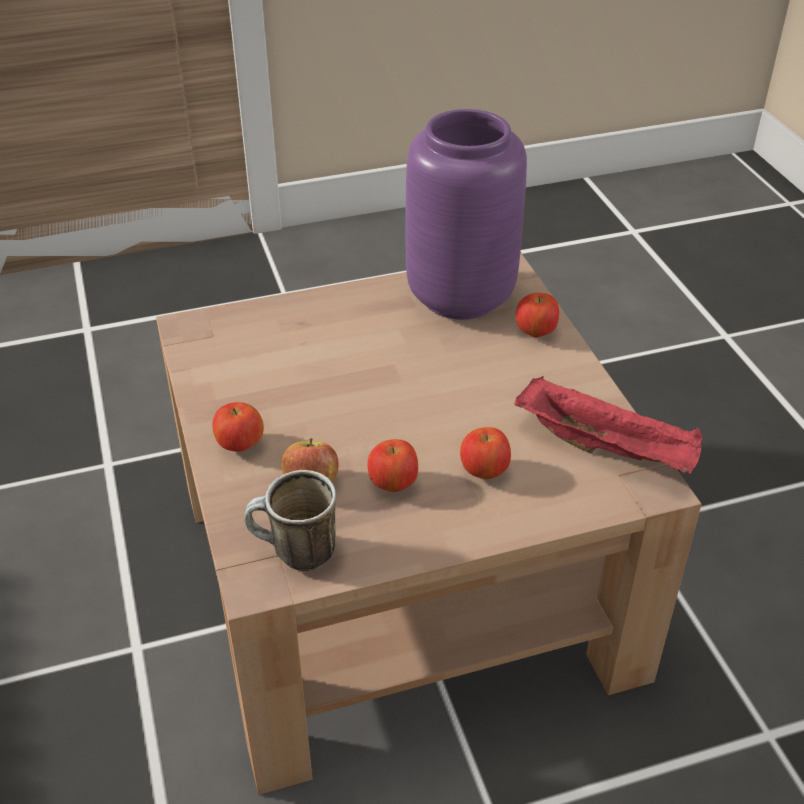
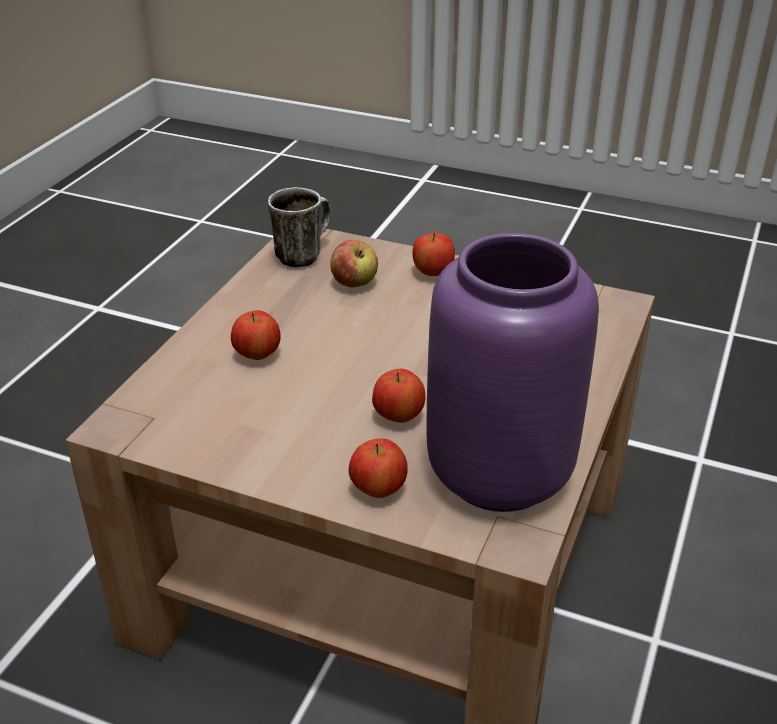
camera: 130 degrees right, 5 degrees down
apple [368,439,418,492] -> apple moved to [372,369,425,423]
red tray [514,376,703,474] -> none

